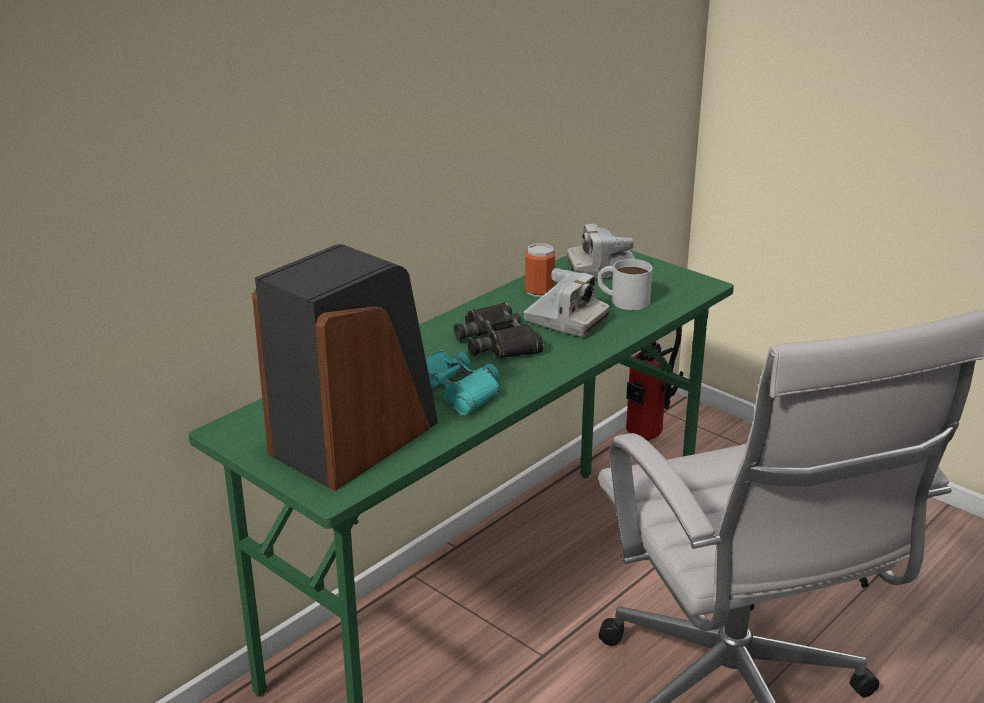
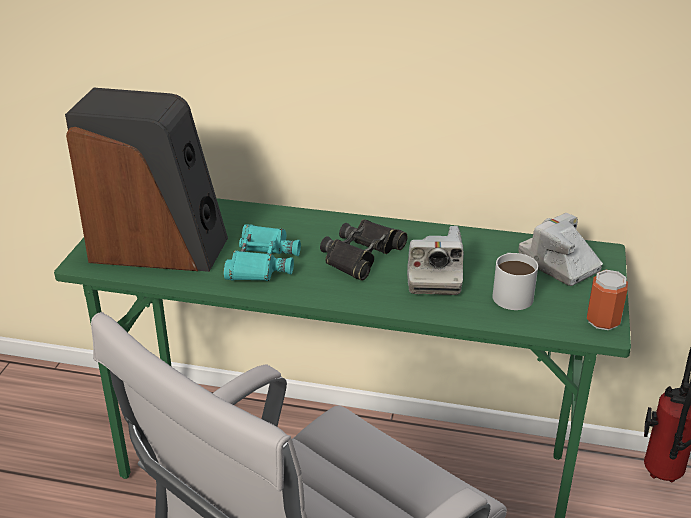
camera: 60 degrees right, 5 degrees up
can [525,243,555,297] -> can moved to [587,270,628,330]

